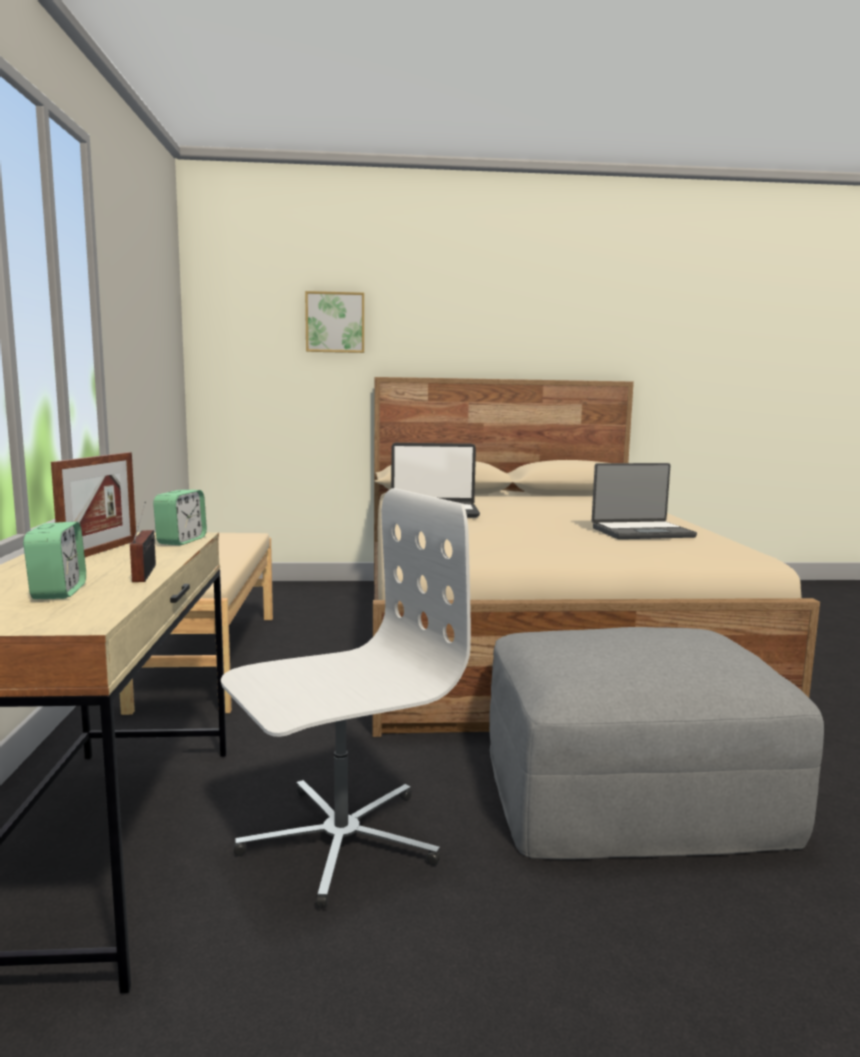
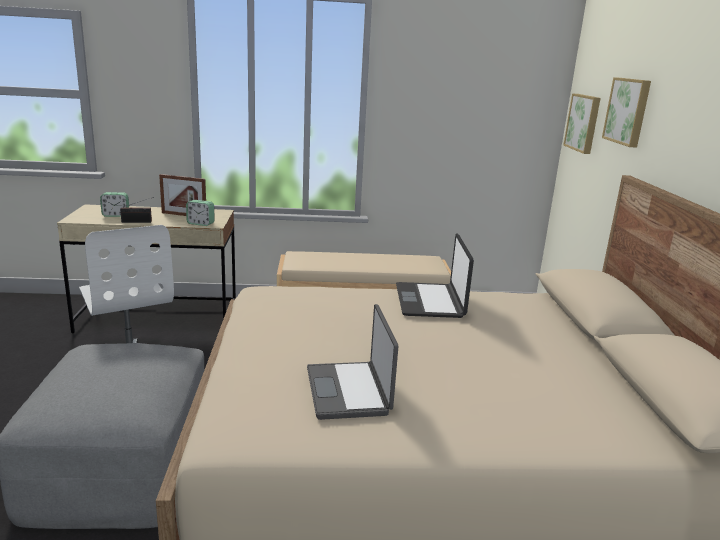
camera: 90 degrees right, 10 degrees up
none -> picture [564,94,601,154]

